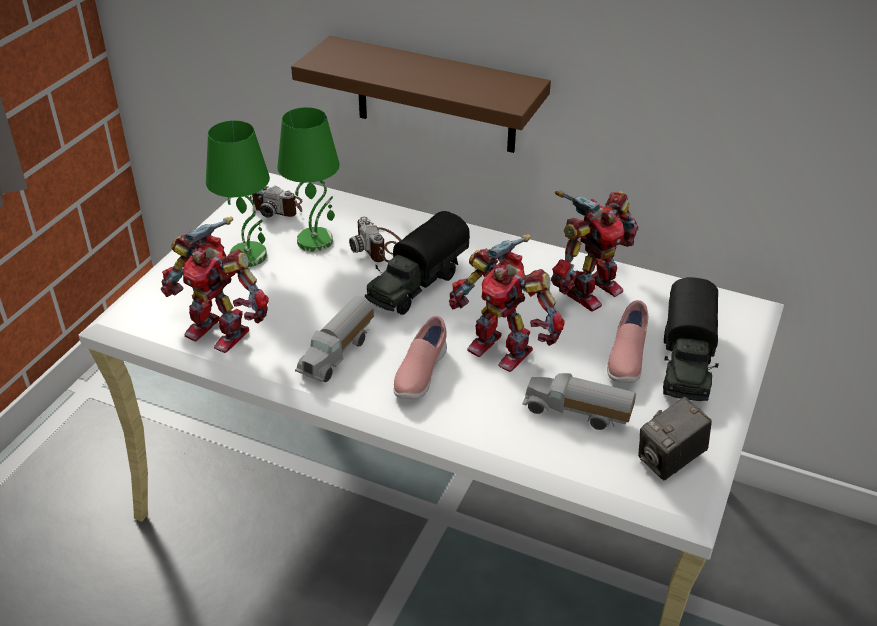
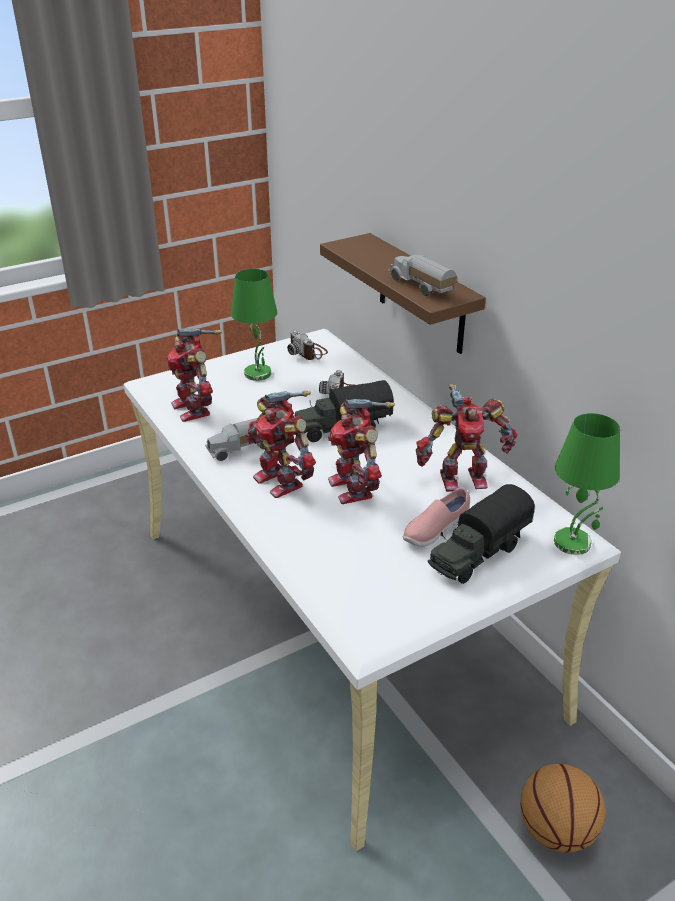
camera: 35 degrees right, 5 degrees down
green table lamp [277,107,340,252] -> green table lamp moved to [554,413,620,555]
pink shoe [393,316,447,399] -> toy robot [245,391,316,498]
toy truck [522,373,636,430] -> toy truck moved to [388,255,457,296]
camera [638,397,712,480] -> none
none -> basketball [520,763,605,853]

